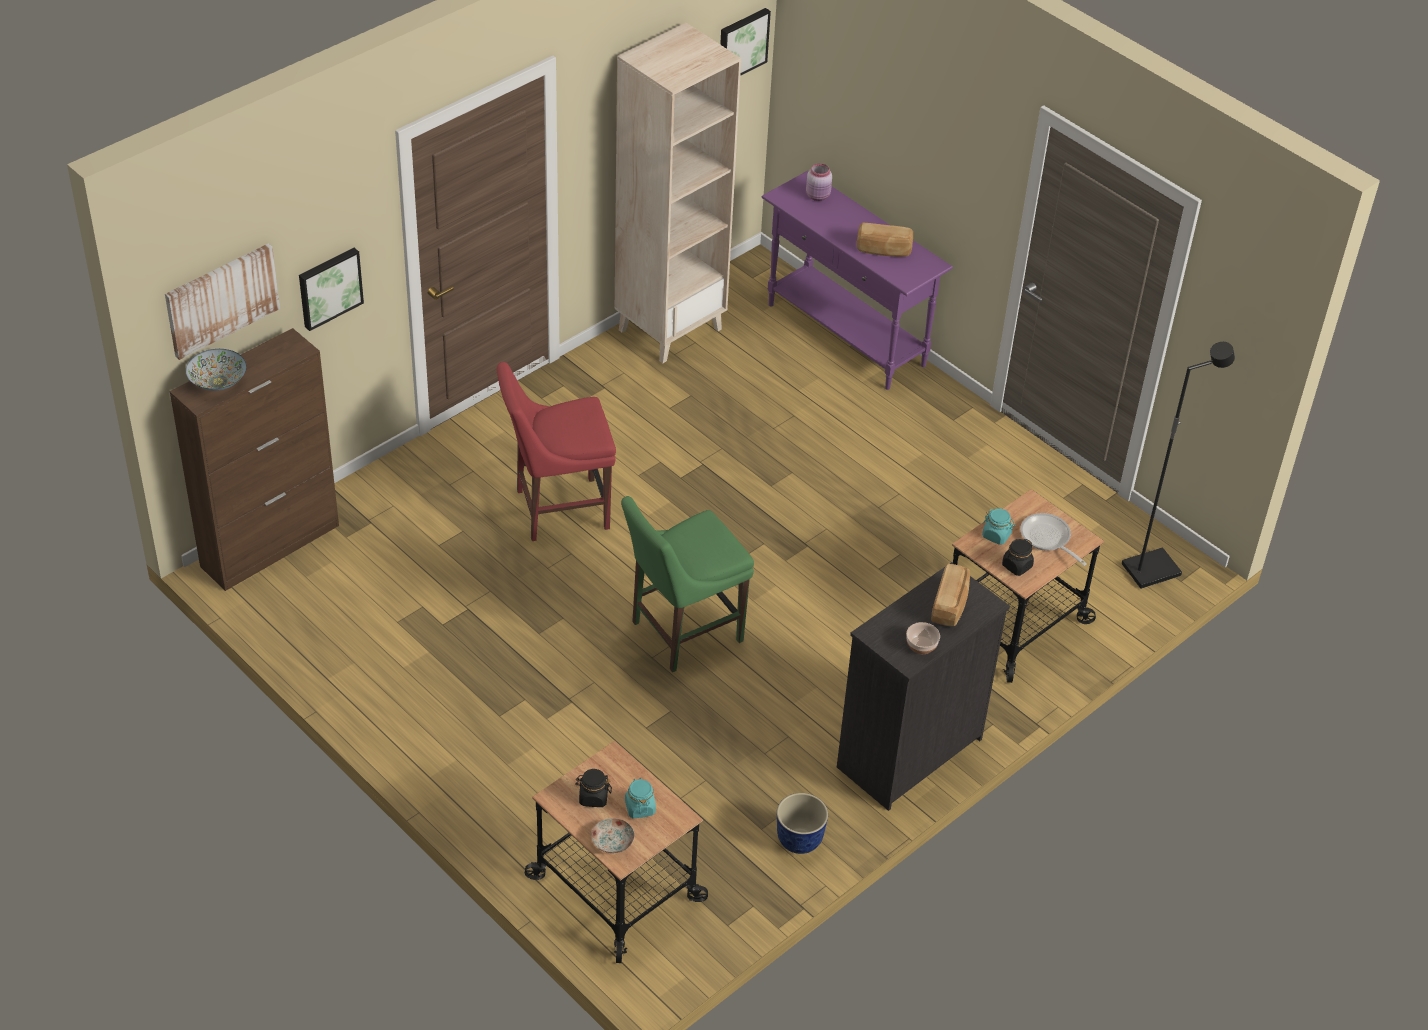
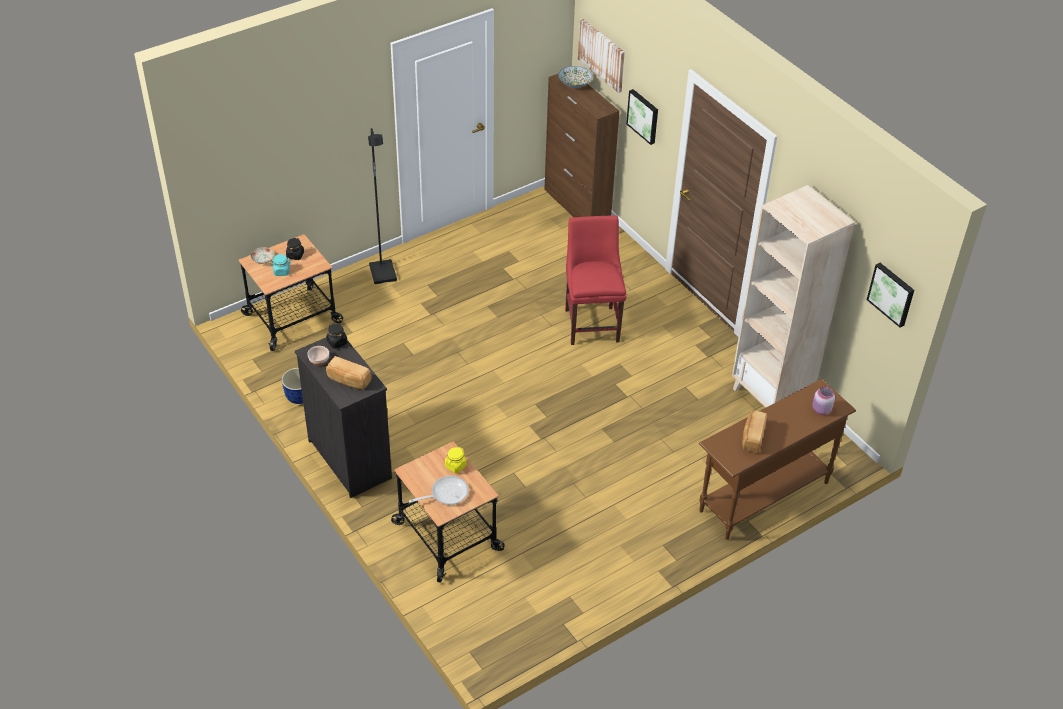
camera: 100 degrees right, 0 degrees up
green chair [621,496,754,672] -> none
purple console table [762,171,953,390] -> brown console table [699,379,856,540]
turquoise jar [982,509,1015,545] -> yellow jar [445,447,467,473]
black jar [1002,539,1034,576] -> black jar moved to [326,323,347,349]
black floor lamp [1122,342,1235,589] -> black floor lamp moved to [368,128,397,284]

